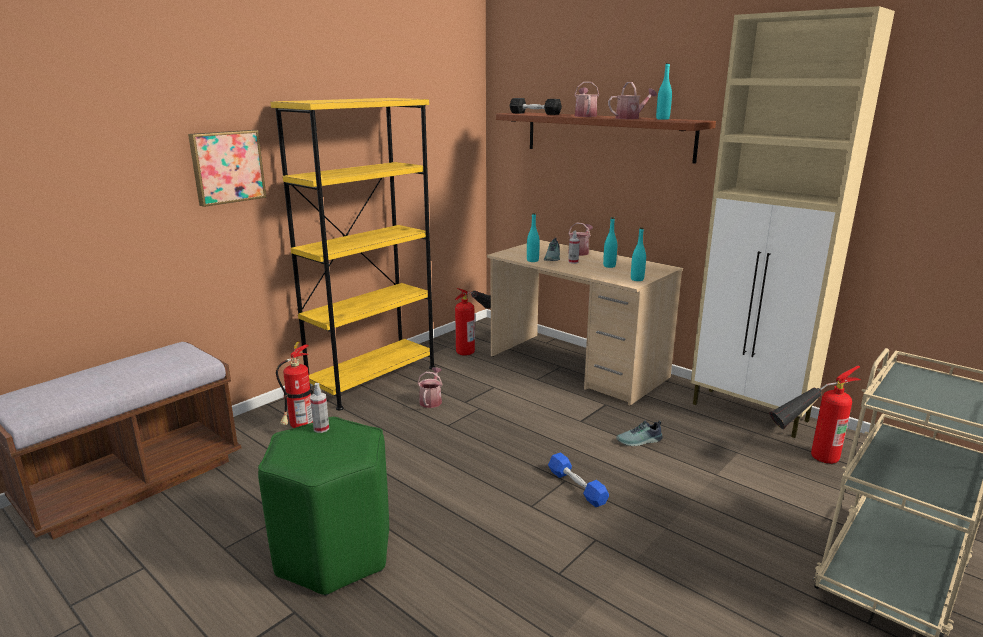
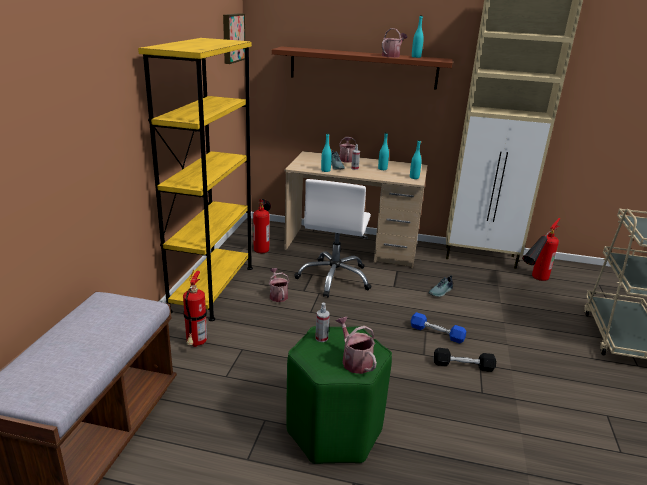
camera: 30 degrees left, 5 degrees up
picture [188,130,266,207] -> picture moved to [223,13,245,64]
black dumbbell [509,98,562,115] -> black dumbbell moved to [434,348,496,372]
watering can [574,82,599,117] -> watering can moved to [336,317,377,374]
none -> white office chair [295,179,371,297]

